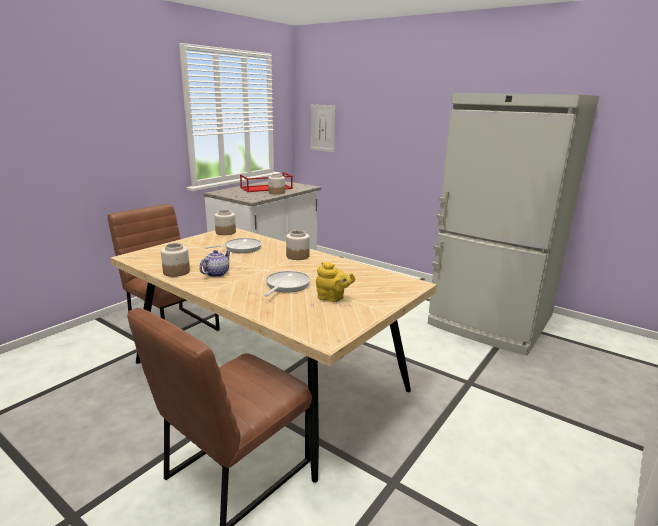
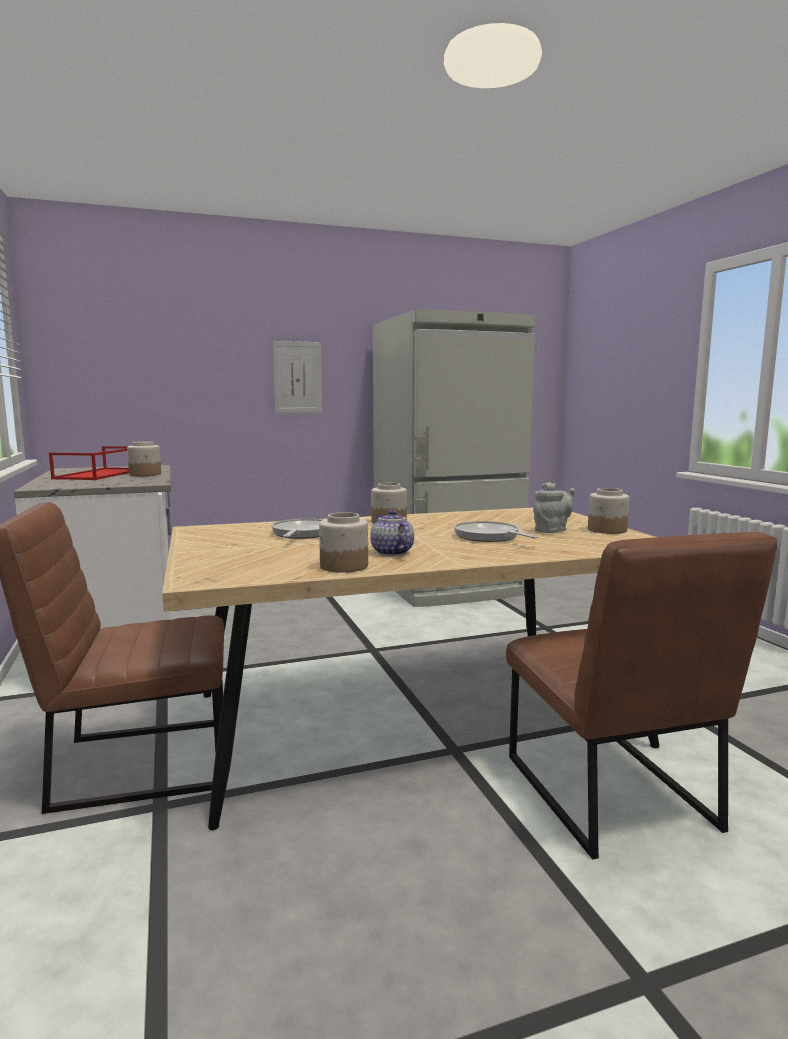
camera: 55 degrees left, 10 degrees down
jar [214,210,236,235] -> jar moved to [588,488,629,534]
picture [310,105,336,152] -> picture moved to [273,341,322,413]
yellow teapot [316,262,355,302] -> grey teapot [533,482,575,533]

